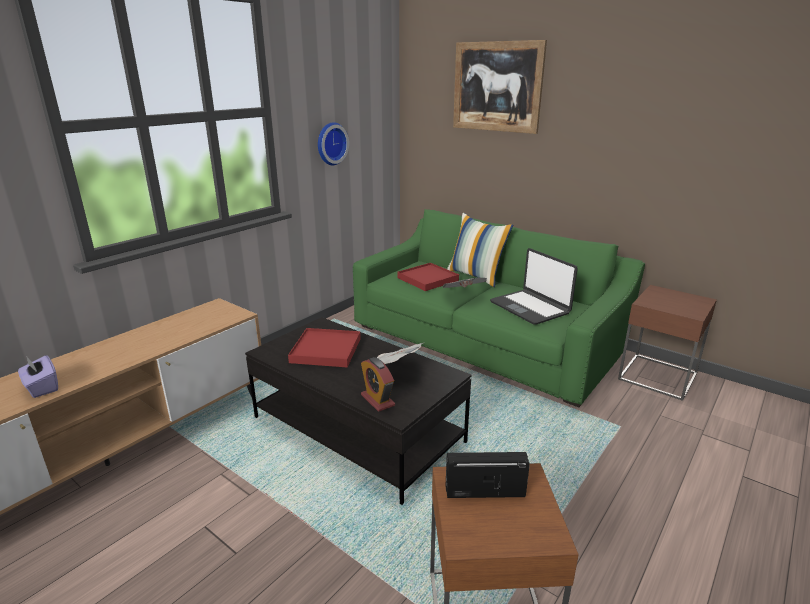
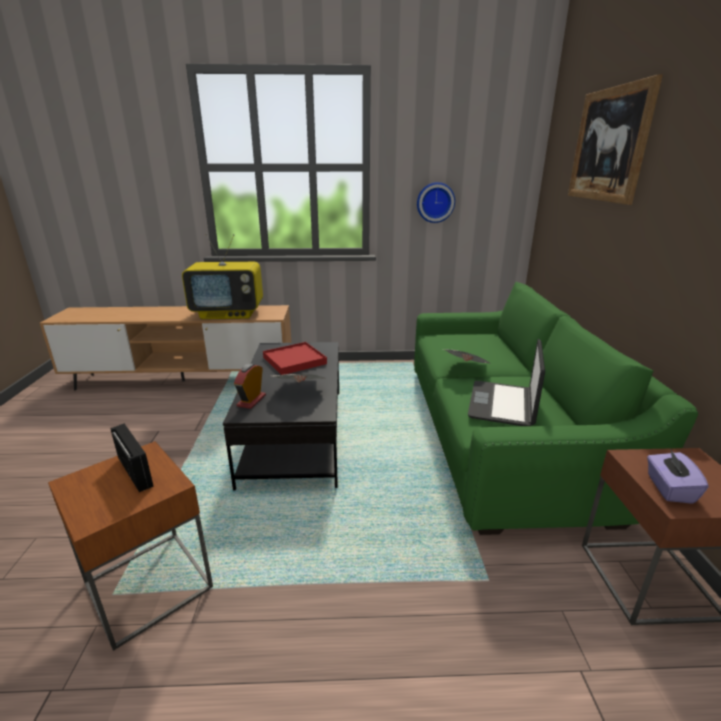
camera: 50 degrees right, 0 degrees up
purple tissue box [18,355,58,398] -> purple tissue box moved to [647,450,709,504]
red tray [397,263,459,291] -> none
pillow [447,213,513,287] -> none
none -> television [182,233,263,319]

